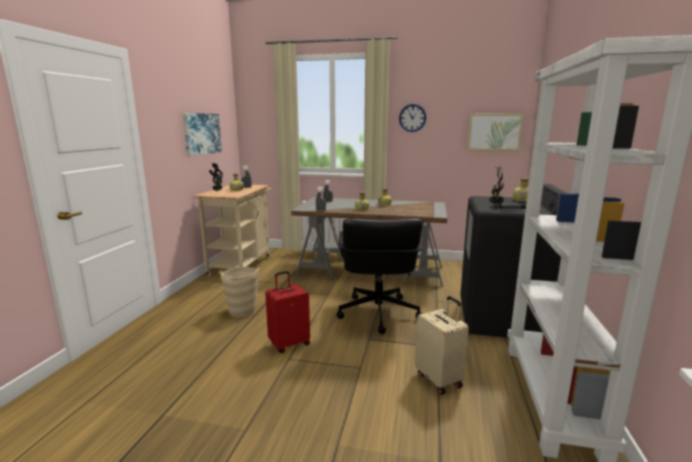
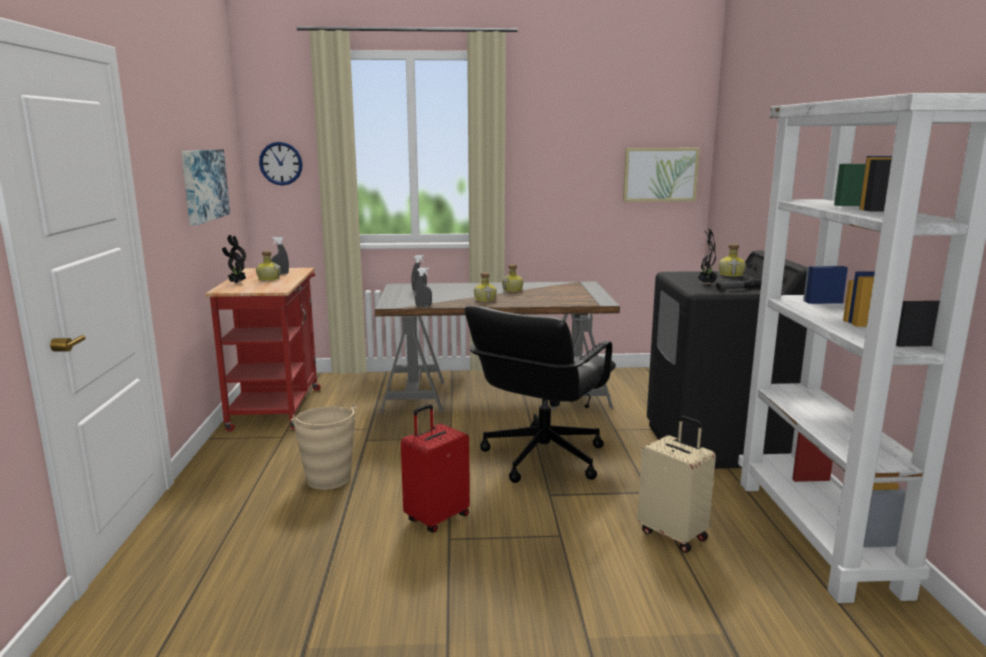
camera: 15 degrees left, 0 degrees up
beige cart [194,185,272,277] -> red cart [205,268,321,432]
black office chair [337,218,423,334] -> black office chair turned 45 degrees clockwise [465,306,616,483]
wall clock [399,104,426,132] -> wall clock moved to [259,142,303,185]

